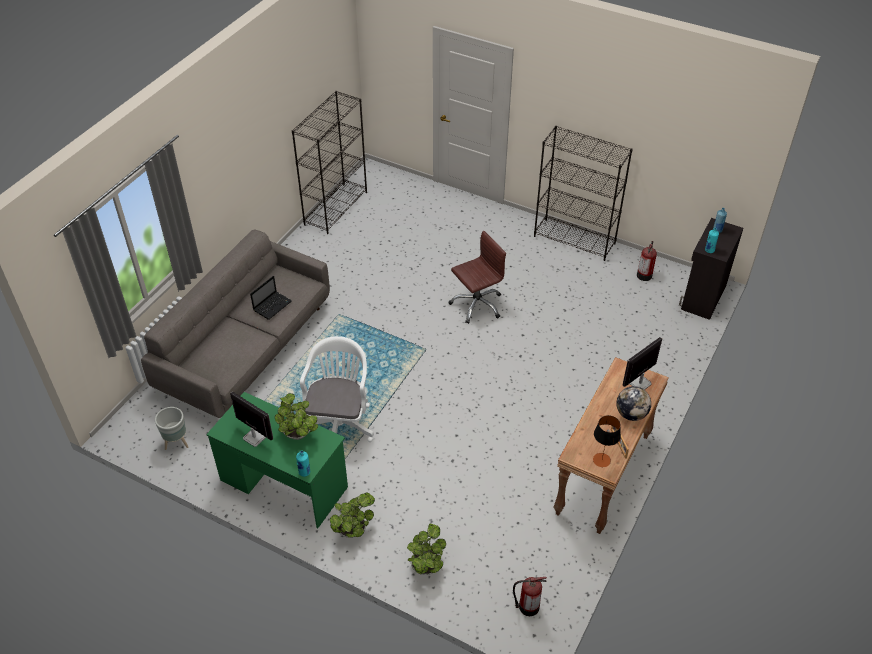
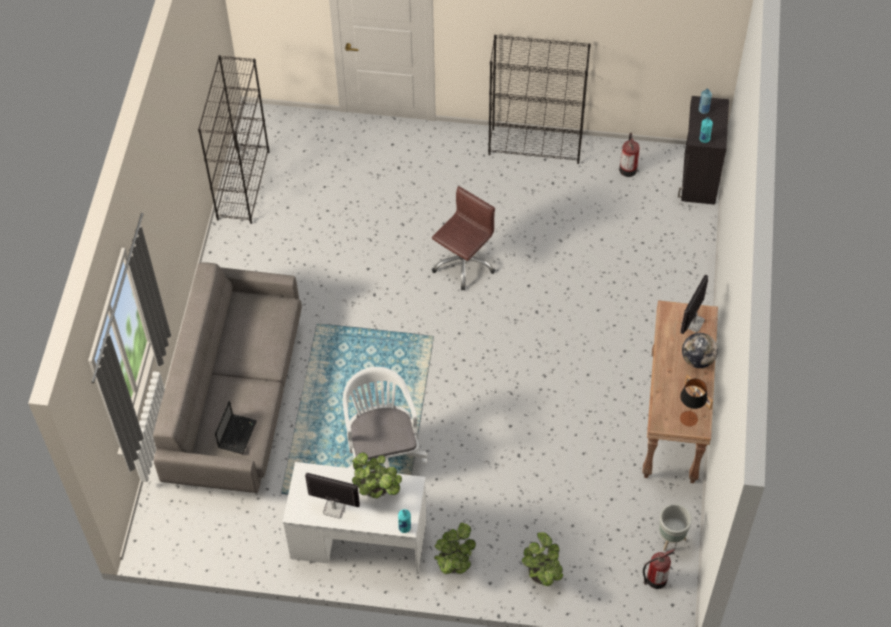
camera: 20 degrees left, 10 degrees up
grey planter [155,407,188,450] -> grey planter moved to [659,504,692,551]
green desk [206,392,348,528] -> white desk [283,462,427,574]
laptop [250,276,292,320] -> laptop moved to [215,401,257,454]

